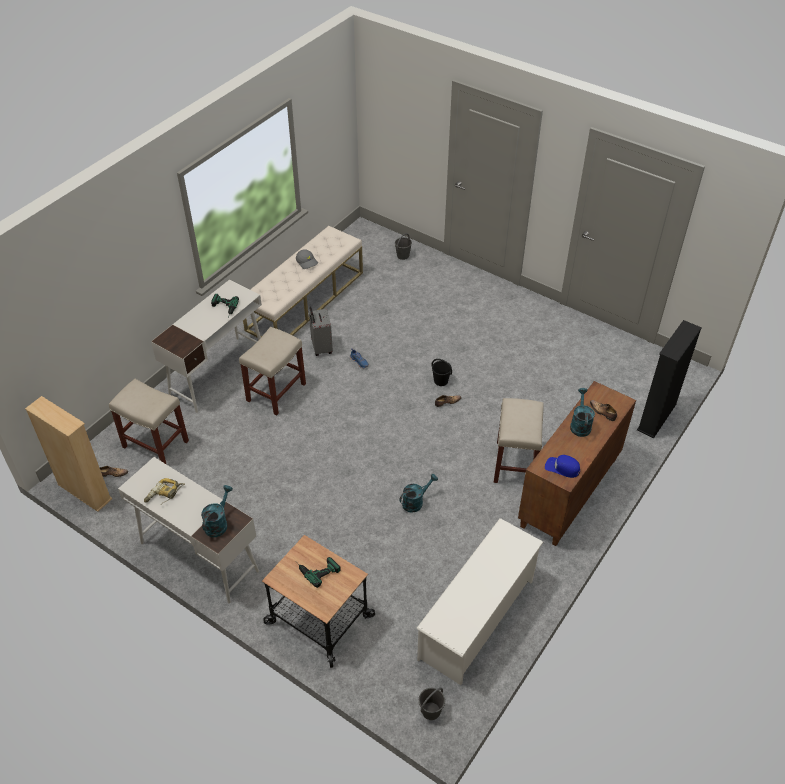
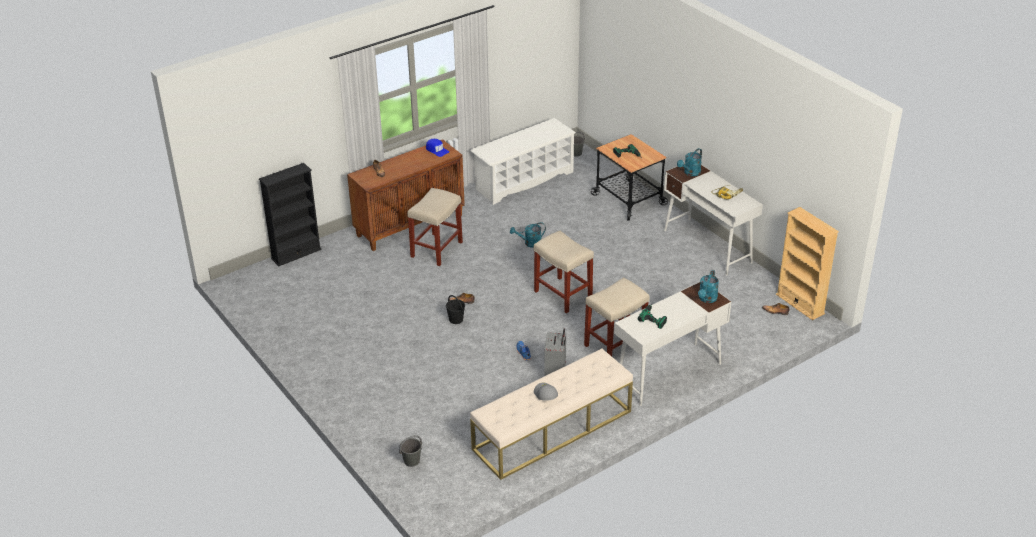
camera: 160 degrees left, 10 degrees down
beige stool [109,379,189,465] -> beige stool moved to [534,231,594,313]
turquoise watering can [570,388,595,437] -> turquoise watering can moved to [698,270,719,303]

